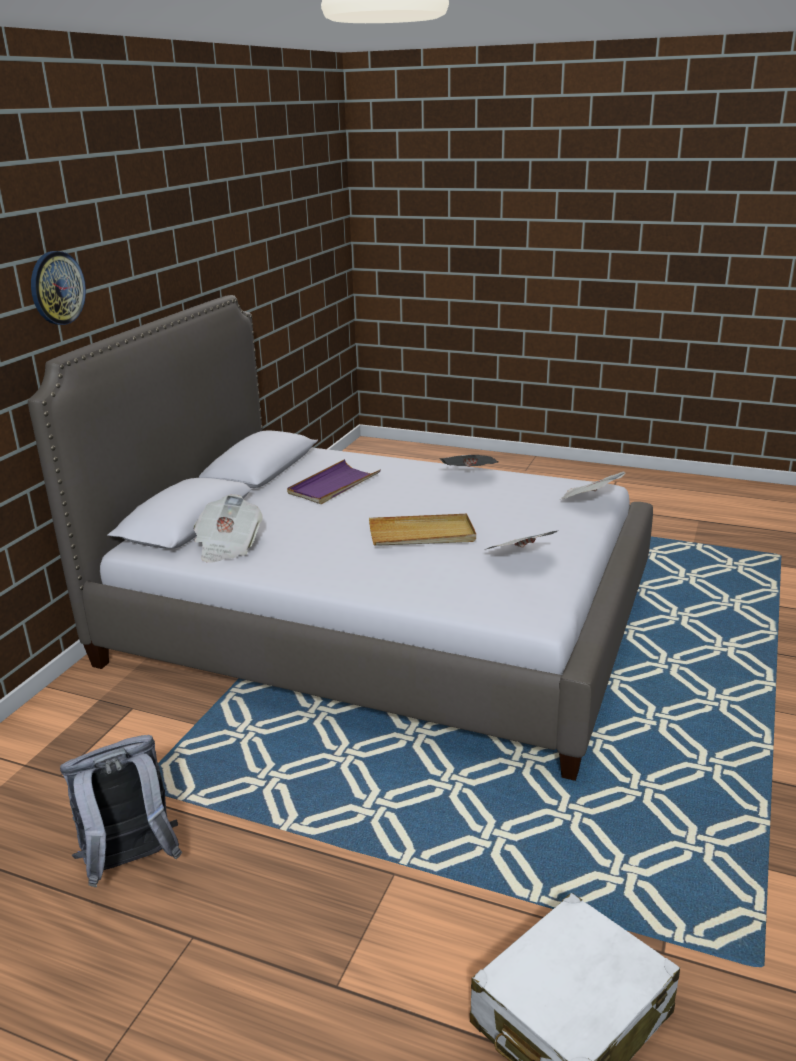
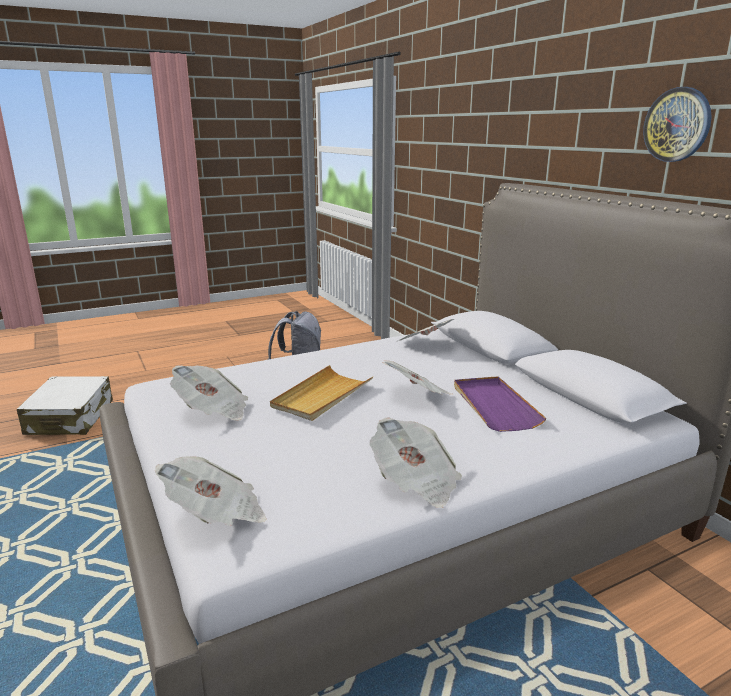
camera: 130 degrees right, 5 degrees down
wall clock [31,251,86,325] -> wall clock moved to [643,87,712,162]
none -> newspaper [382,361,454,395]

